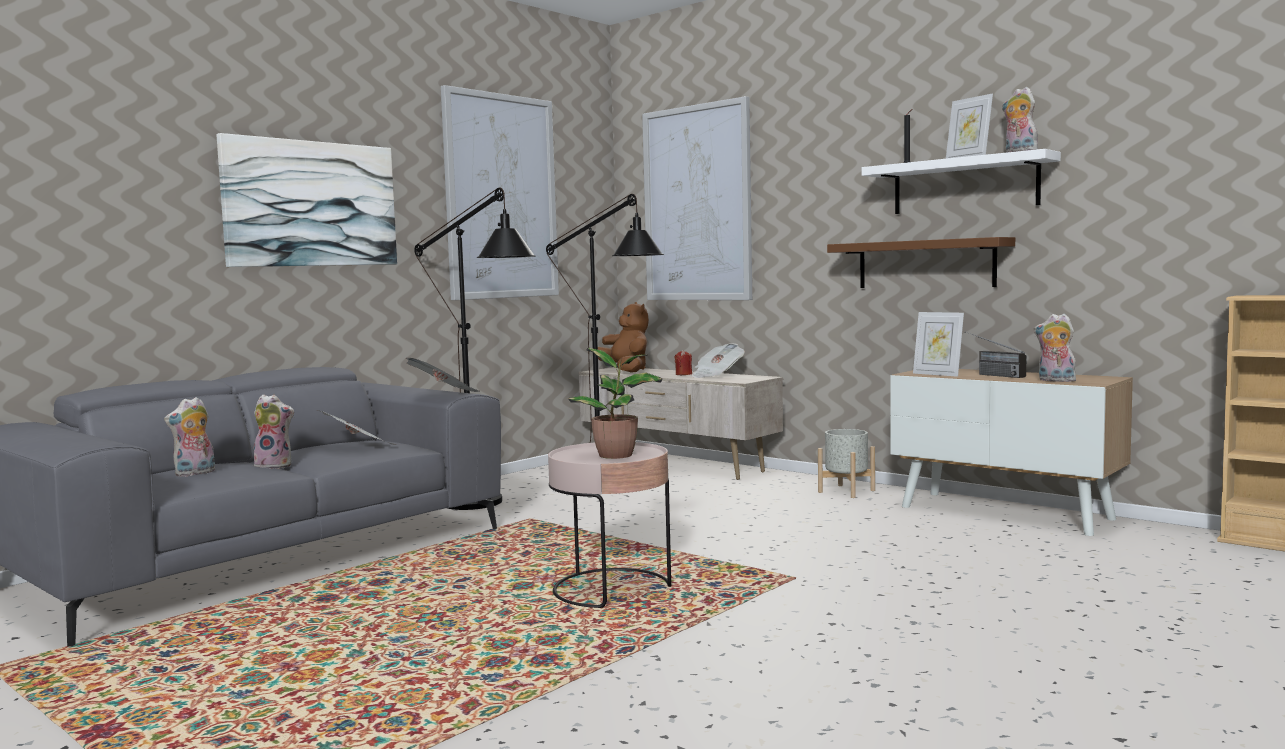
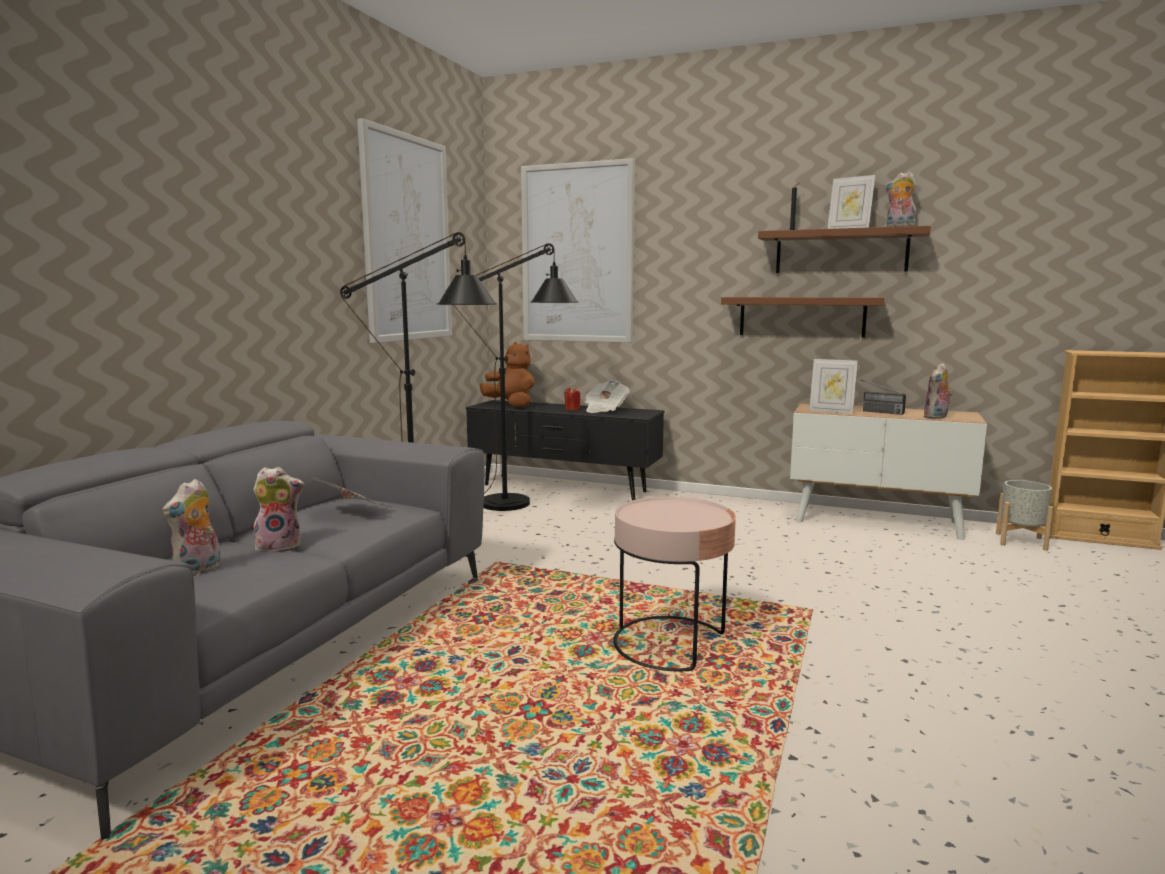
camera: 20 degrees left, 5 degrees up
picture [216,133,397,267] -> none
newspaper [405,358,480,392] -> none
potted plant [568,348,662,459] -> none
beige tv stand [578,367,784,480] -> black tv stand [466,400,665,500]
grey planter [818,429,875,498] -> grey planter moved to [996,480,1054,551]
white shelf [862,149,1061,214] -> brown shelf [758,226,931,273]
plush toy [1034,314,1076,382] -> plush toy turned 60 degrees counterclockwise [924,363,953,419]

